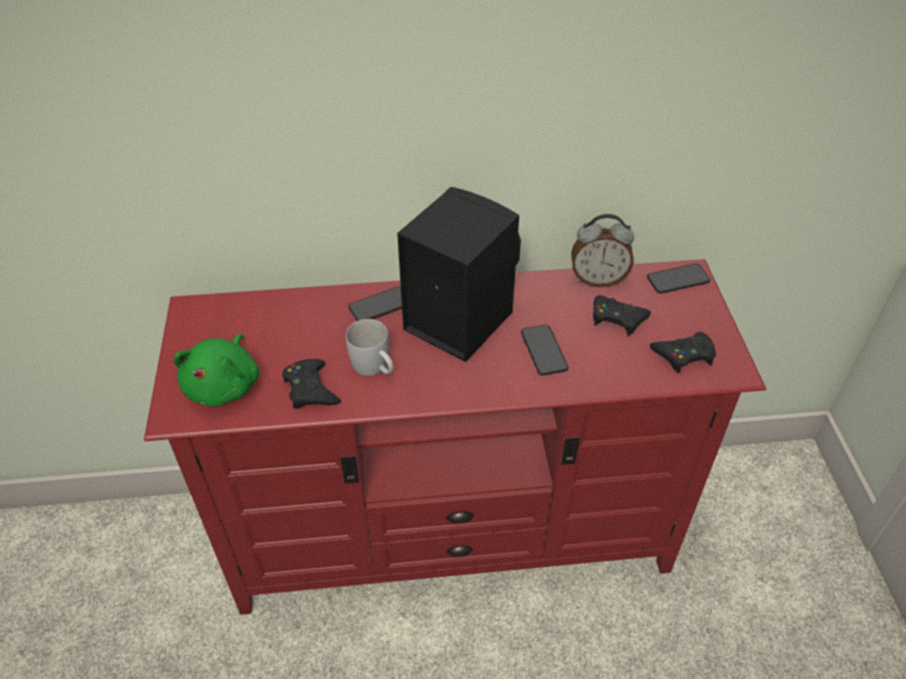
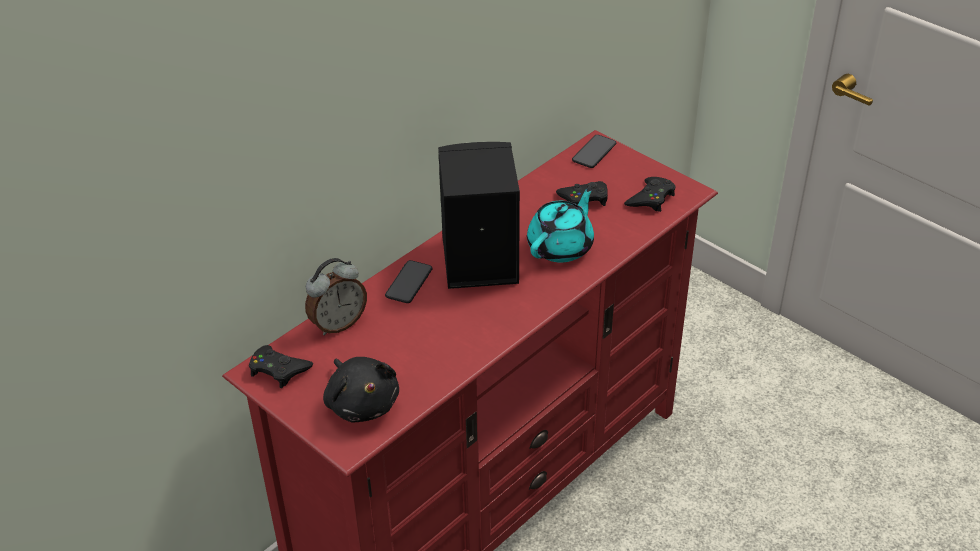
camera: 40 degrees left, 5 degrees down
green plush toy [174,334,259,406] -> black plush toy [323,357,399,423]
black game controller [282,359,341,409] -> black game controller moved to [249,345,313,388]
white mug [346,319,393,376] -> none
phone [521,325,568,375] -> turquoise teapot [527,186,594,263]
alarm clock [571,214,634,287] -> alarm clock moved to [305,258,367,336]

